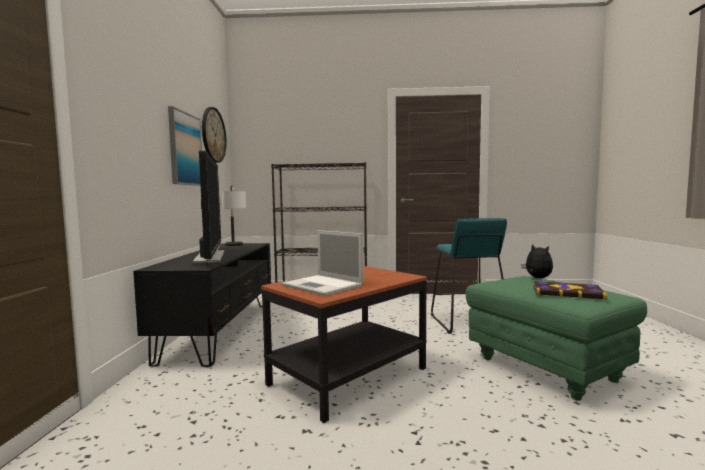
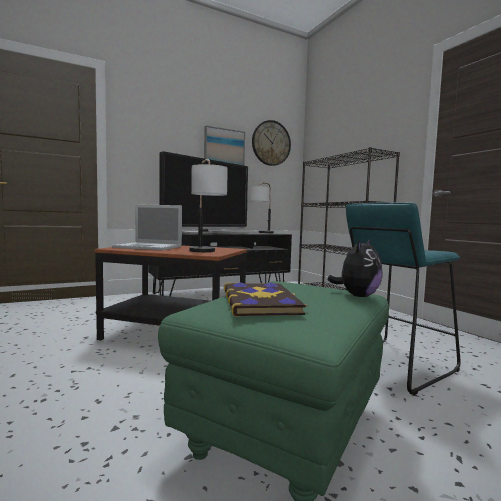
camera: 60 degrees right, 0 degrees up
laptop [282,230,364,296] -> laptop turned 90 degrees counterclockwise [112,204,182,250]
none -> table lamp [189,159,228,252]

